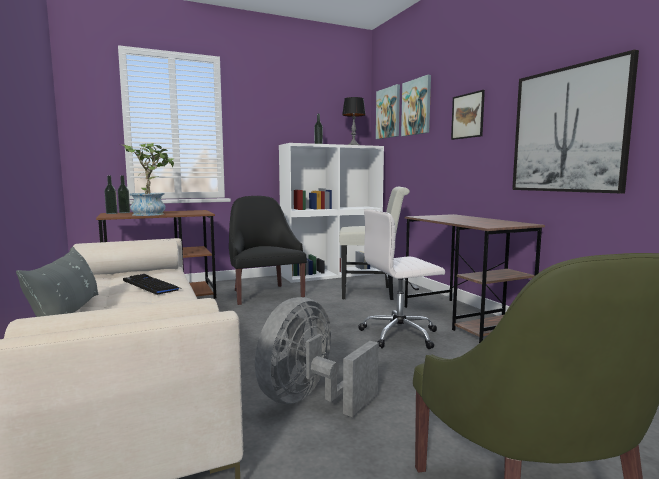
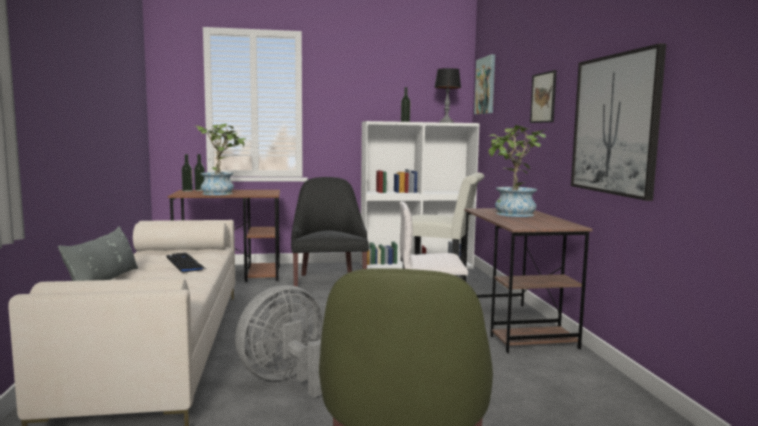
camera: 15 degrees right, 0 degrees up
picture [401,75,431,136] -> none
none -> potted plant [488,125,546,217]

